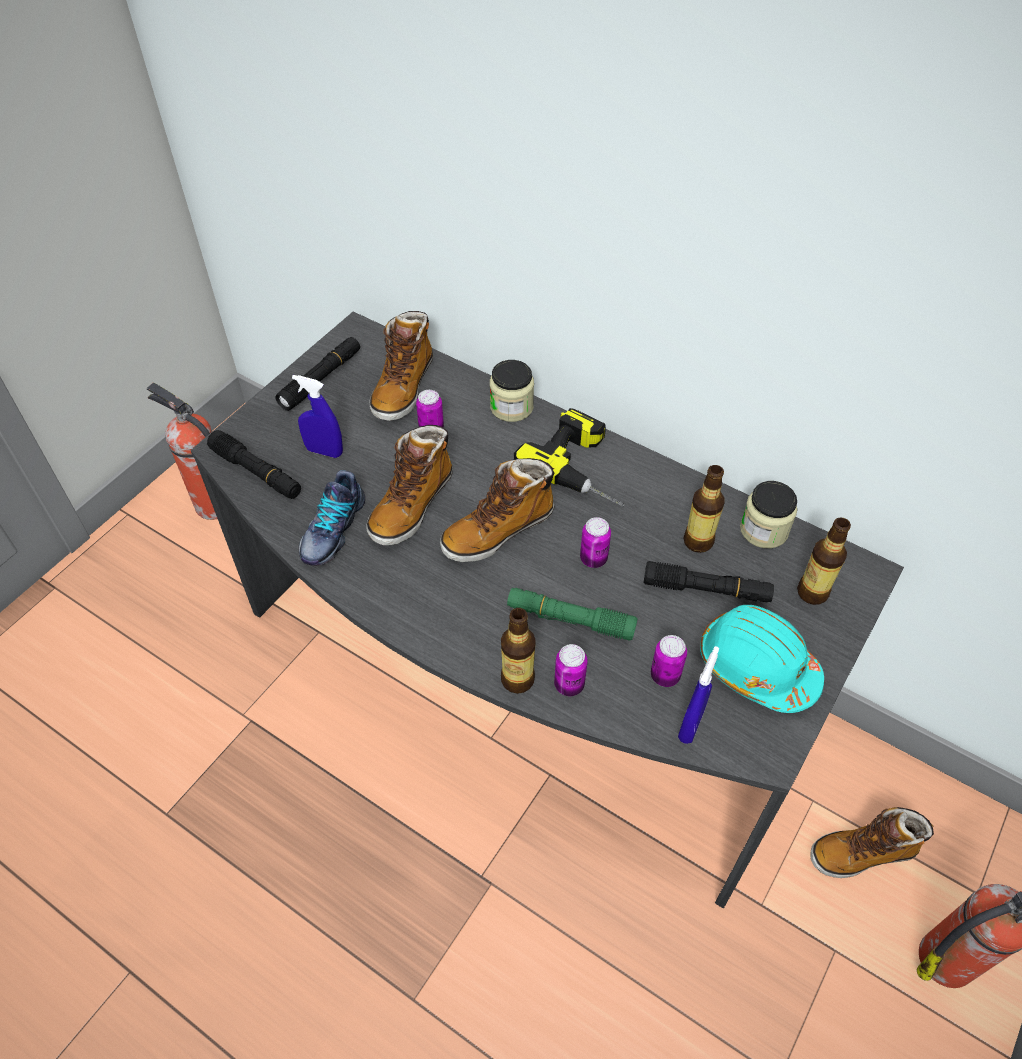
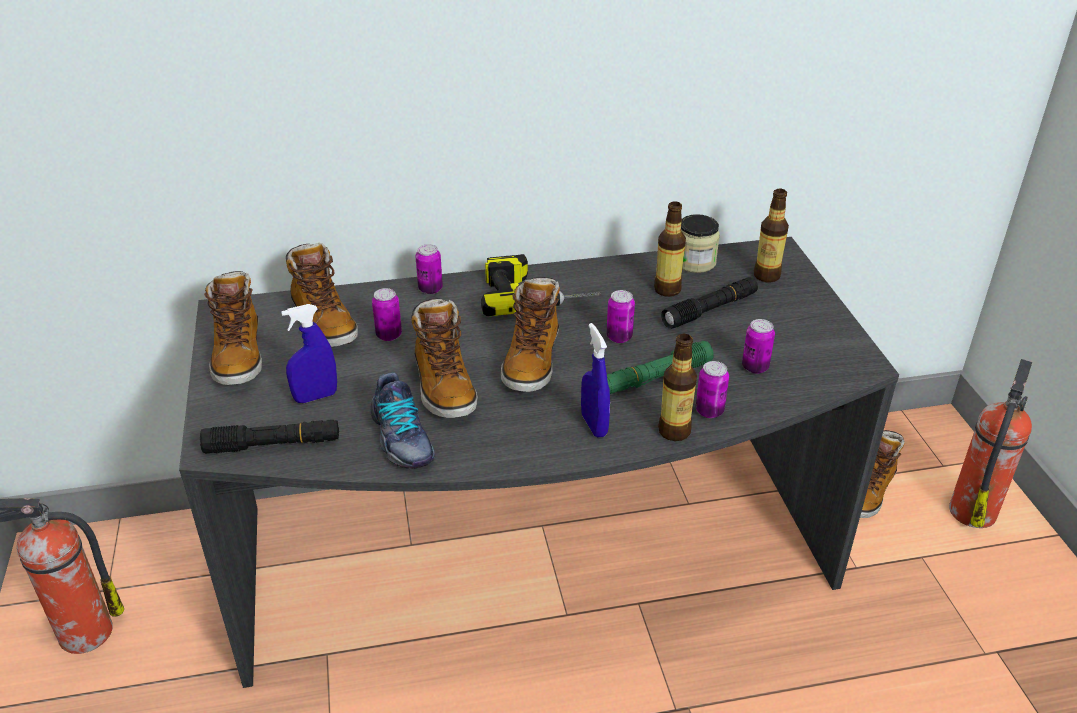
camera: 45 degrees left, 15 degrees down
black flashlight [275,337,360,411] -> boot [204,271,262,385]
jar [490,360,534,422] -> can [415,244,443,294]
blue spray bottle [678,646,719,744] -> blue spray bottle moved to [581,323,610,438]
turquoise hard hat [700,605,824,713] -> none

